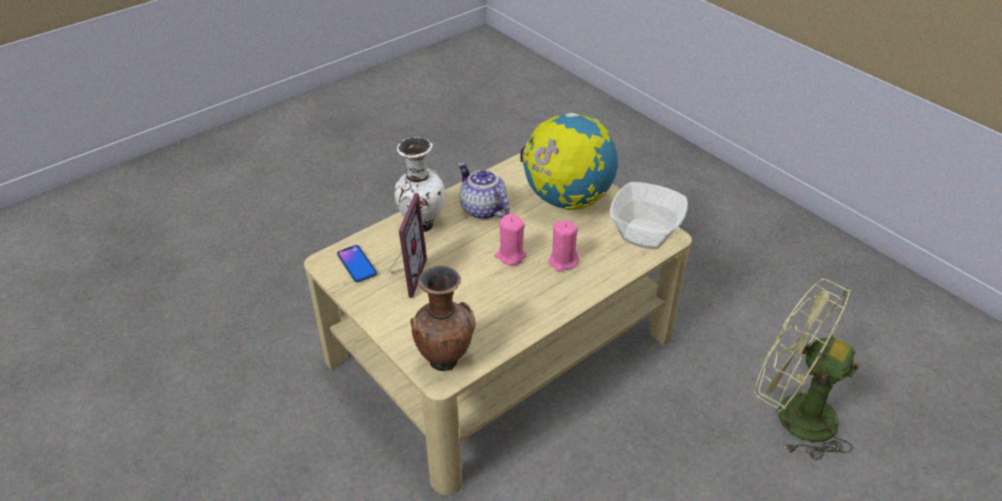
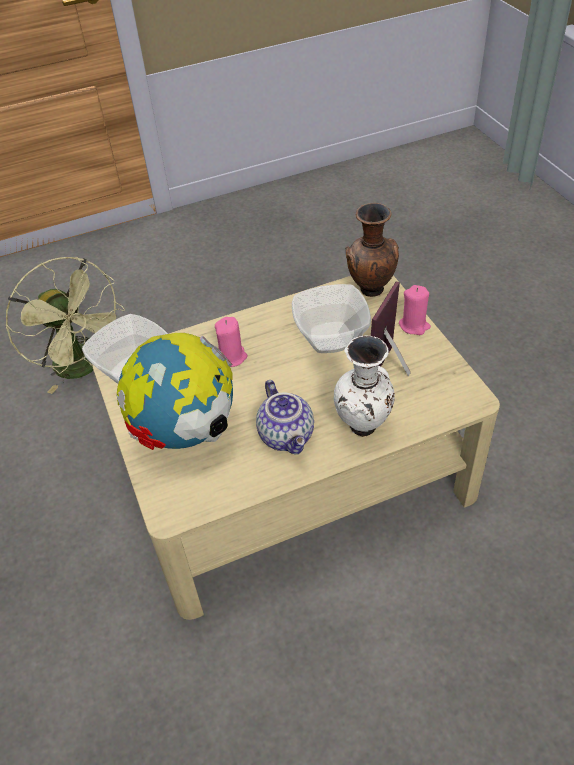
camera: 160 degrees left, 5 degrees up
phone [337,245,377,282] -> none
pink candle [495,214,527,265] -> pink candle moved to [399,285,431,335]
none -> bowl [292,284,371,353]

